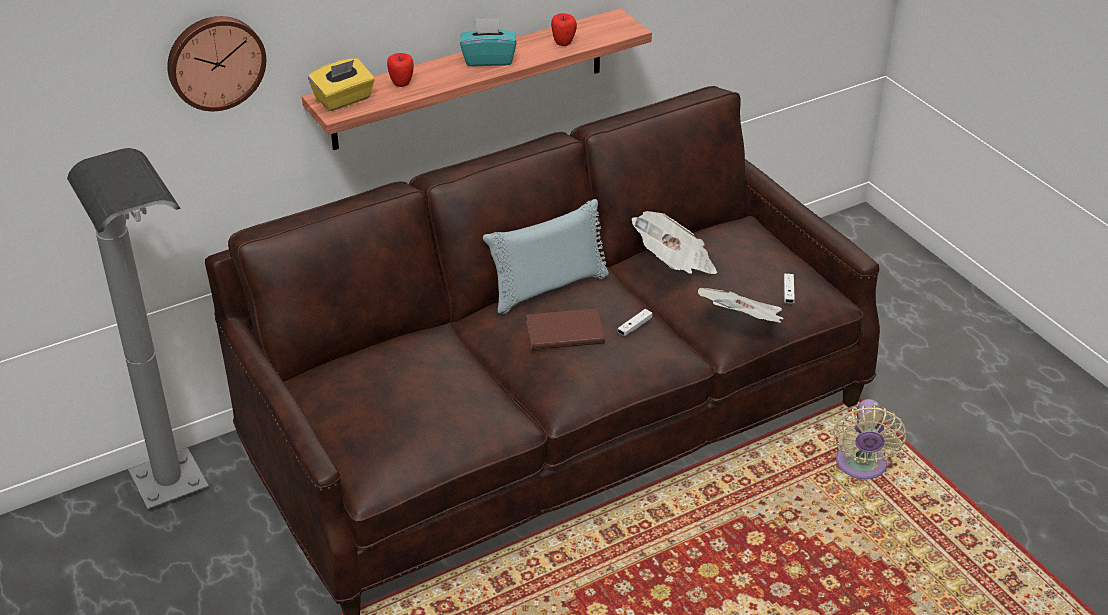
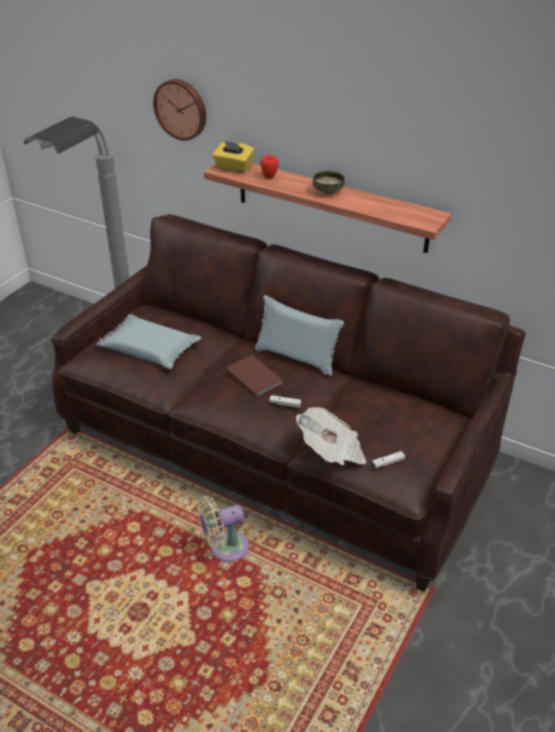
camera: 60 degrees right, 0 degrees up
turquoise tissue box [460,18,516,66] -> bowl [313,170,345,194]
apple [551,13,577,46] -> none
newspaper [631,211,717,274] -> none
beige fan [834,399,906,479] -> beige fan moved to [197,496,249,562]
none -> blue pillow [96,314,201,369]

